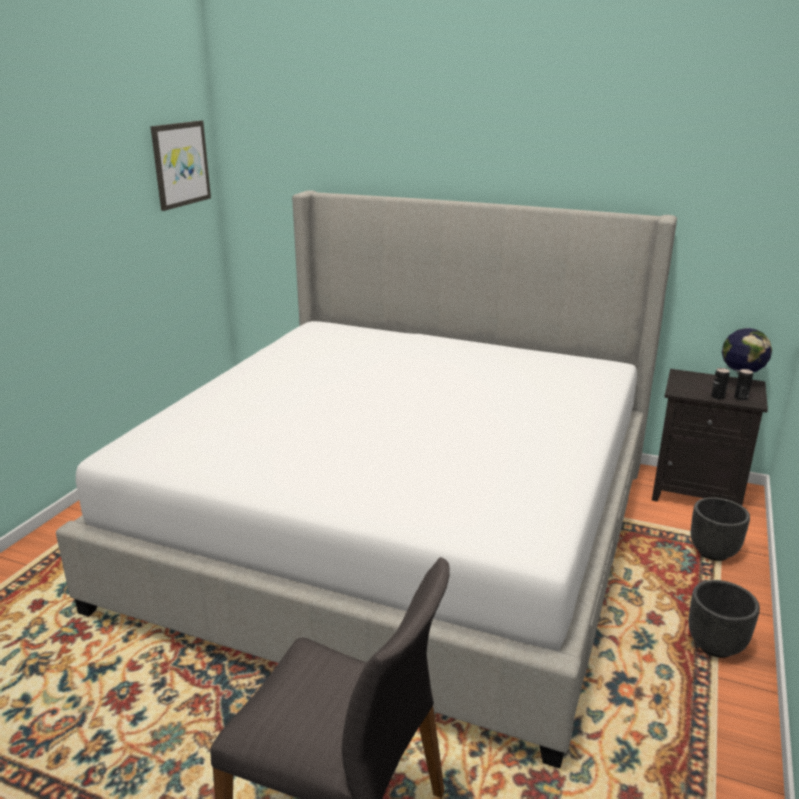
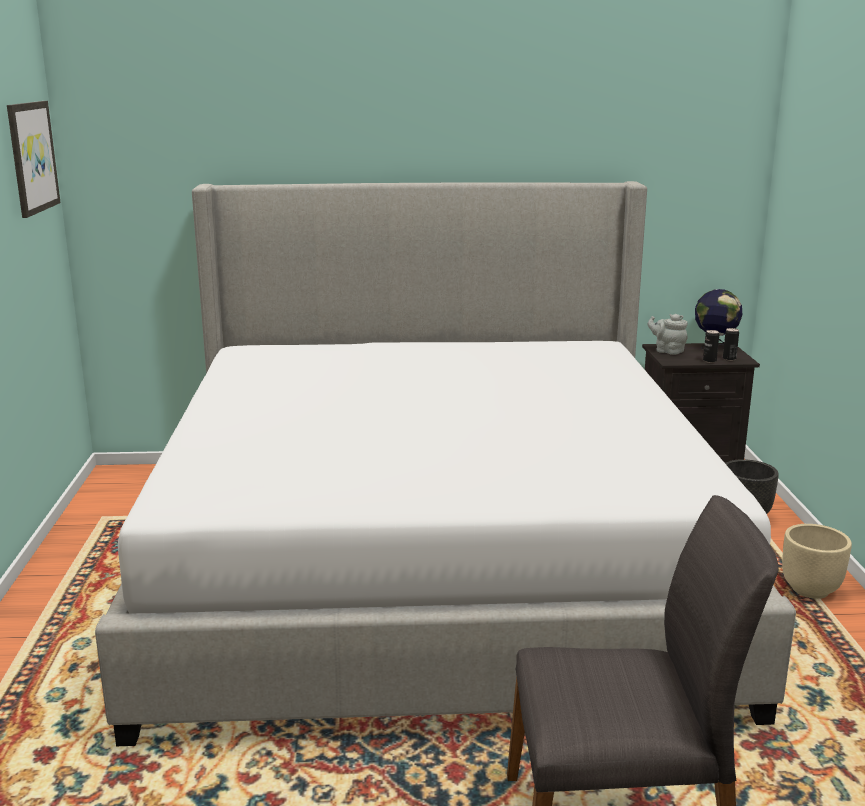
camera: 25 degrees left, 5 degrees down
black planter [689,580,760,658] -> beige planter [782,524,852,599]
none -> grey teapot [647,314,688,355]

